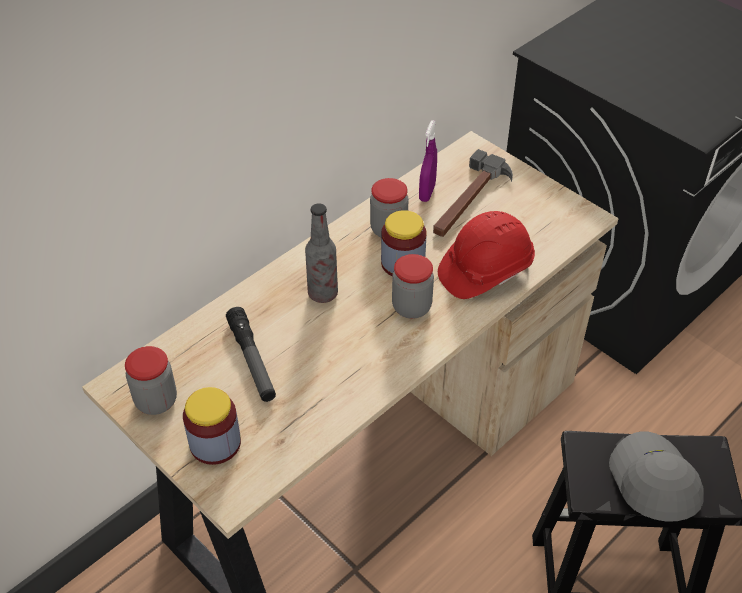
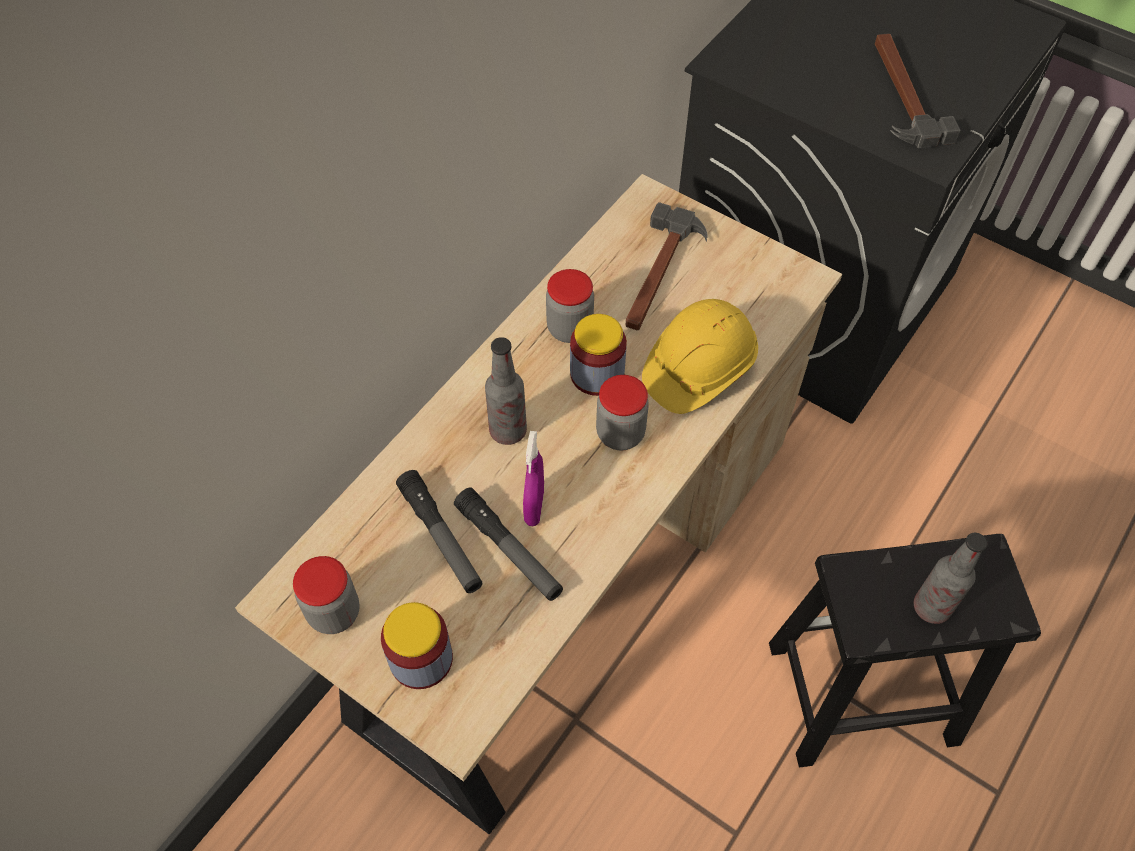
camera: 10 degrees left, 10 degrees up
purple spray bottle [419,120,437,202] -> purple spray bottle moved to [523,431,544,526]
red hard hat [438,211,535,299] -> yellow hard hat [642,299,758,414]
grey cap [609,431,704,521] -> bottle [914,533,987,624]
none -> flashlight [454,487,563,601]
none -> hammer [875,34,961,148]

